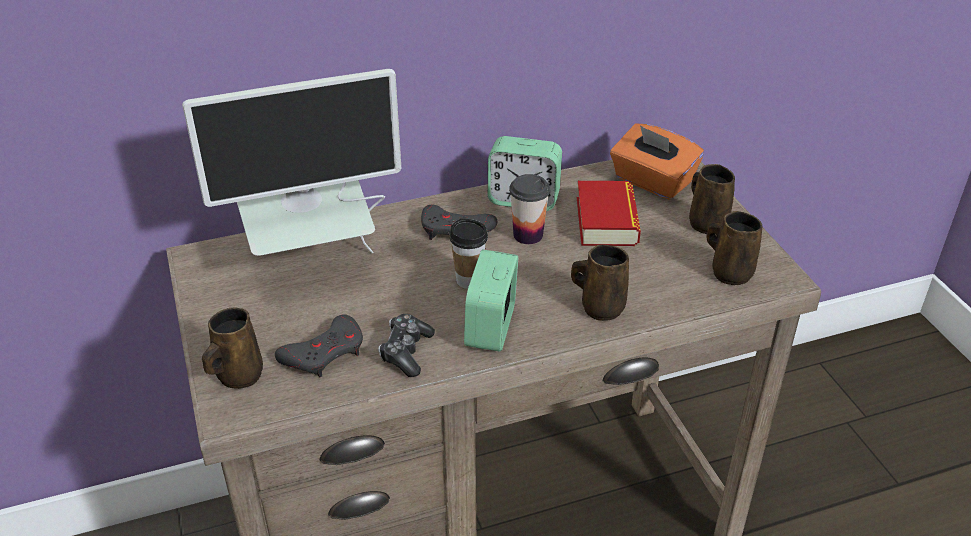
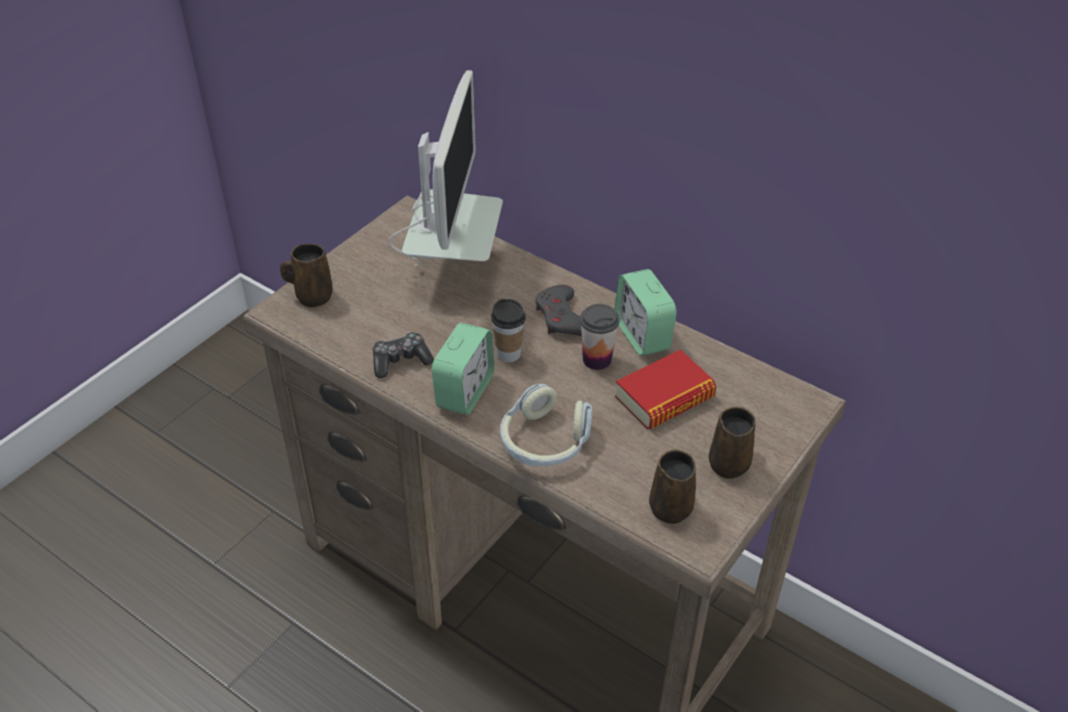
camera: 55 degrees right, 5 degrees up
monitor [182,69,401,256] -> monitor turned 120 degrees counterclockwise [388,70,503,267]
grey game controller [275,314,363,377] -> none
alarm clock [464,249,518,352] -> alarm clock turned 135 degrees clockwise [432,323,494,415]
brown mug [571,245,629,321] -> headphones [500,384,592,466]
orange tissue box [610,123,704,200] -> none

